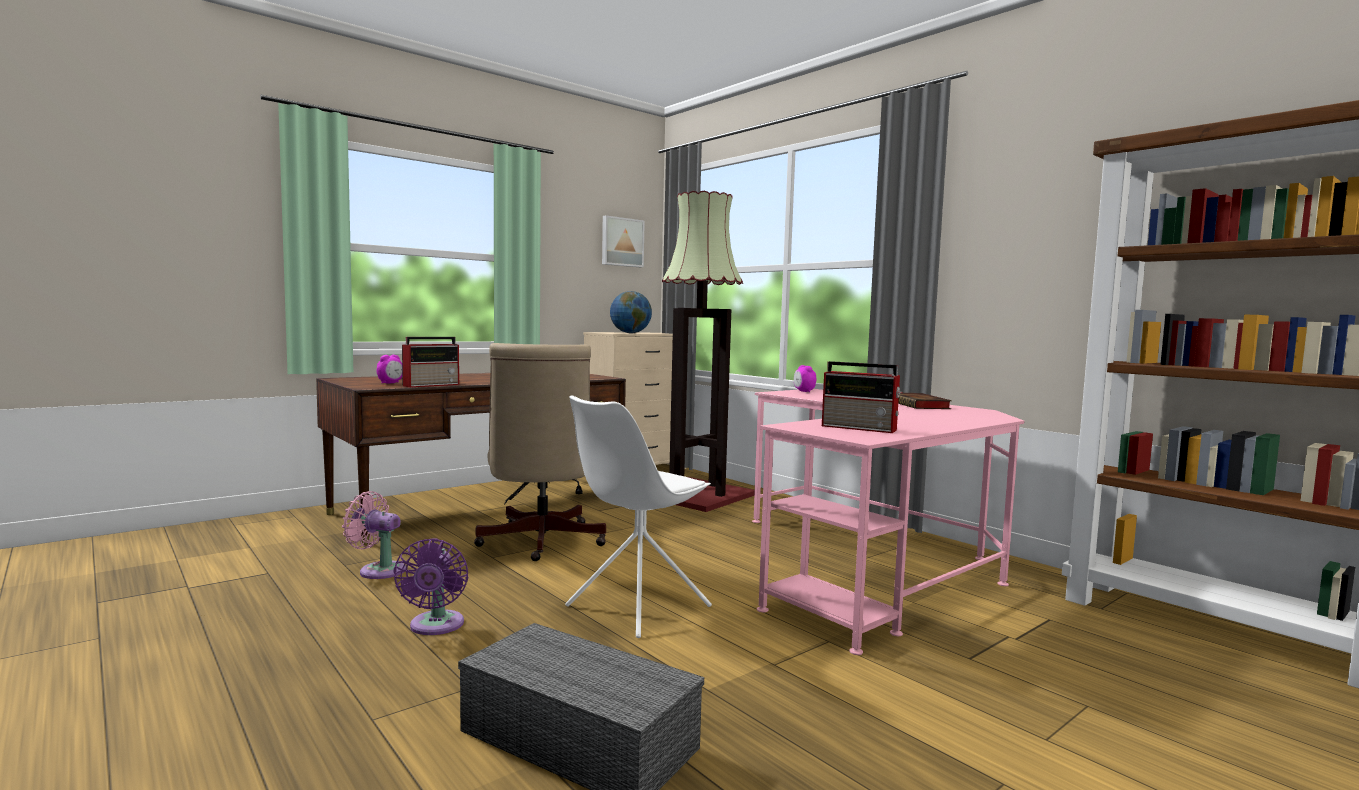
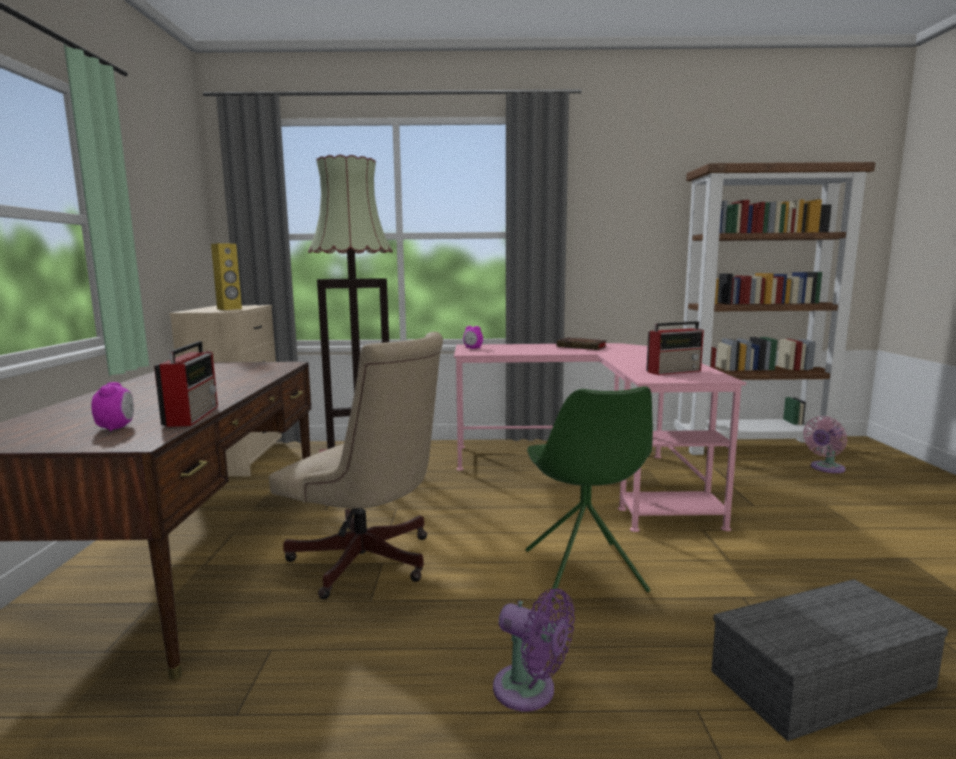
camera: 50 degrees left, 5 degrees up
pink fan [342,491,406,579] -> pink fan moved to [803,416,847,473]
white chair [565,396,712,638] -> green chair [526,386,653,601]
picture [602,215,645,267] -> none
globe [610,291,652,333] -> yellow speaker [211,243,242,310]

